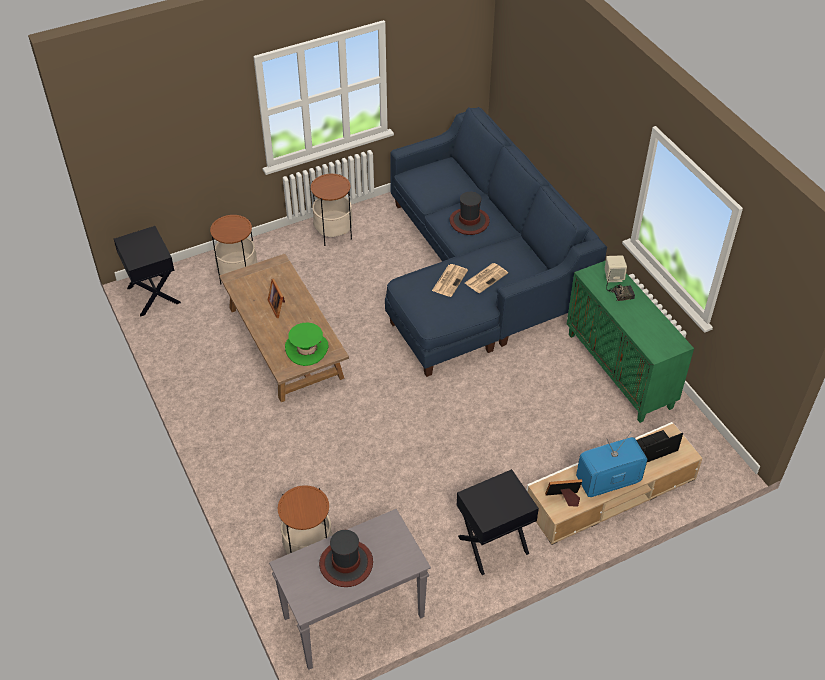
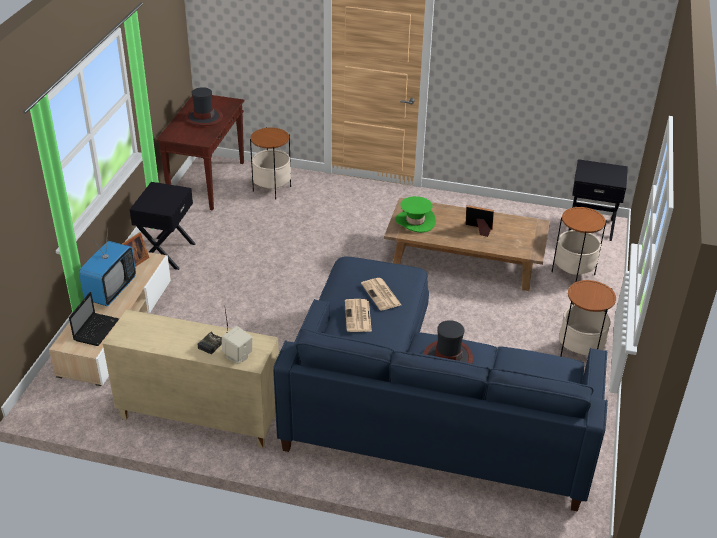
camera: 130 degrees right, 10 degrees down
grey console table [269,509,431,670] -> brown console table [156,95,244,210]
green cabinet [567,260,694,423] -> beige cabinet [103,309,279,448]

